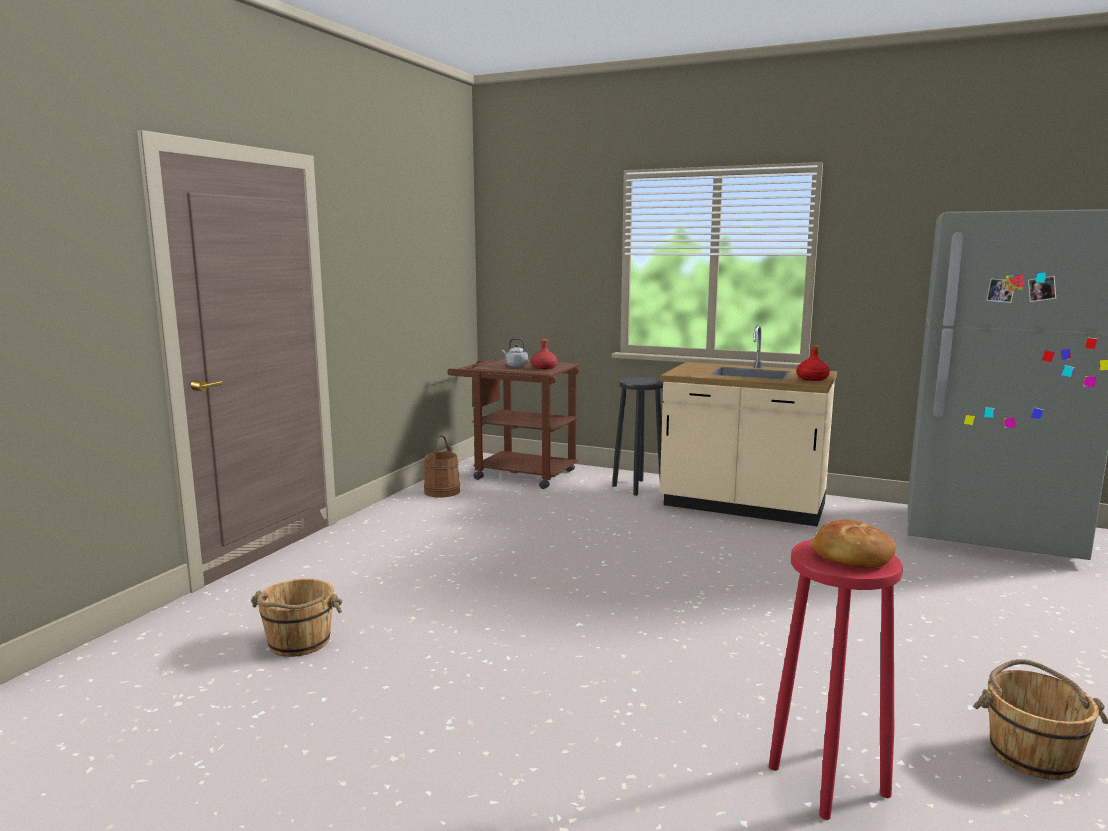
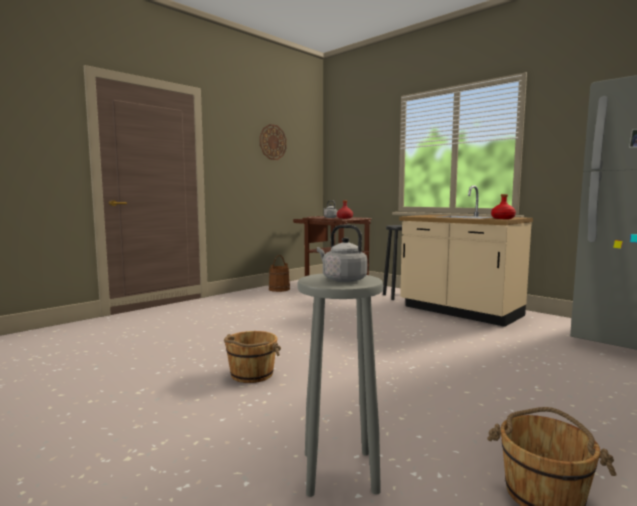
camera: 20 degrees right, 5 degrees down
brown bucket [251,579,342,657] -> brown bucket moved to [224,331,281,383]
red stool [769,539,903,820] -> grey stool [298,273,383,497]
bread [812,519,896,568] -> grey kettle [317,225,368,282]
none -> wall clock [260,124,287,160]

